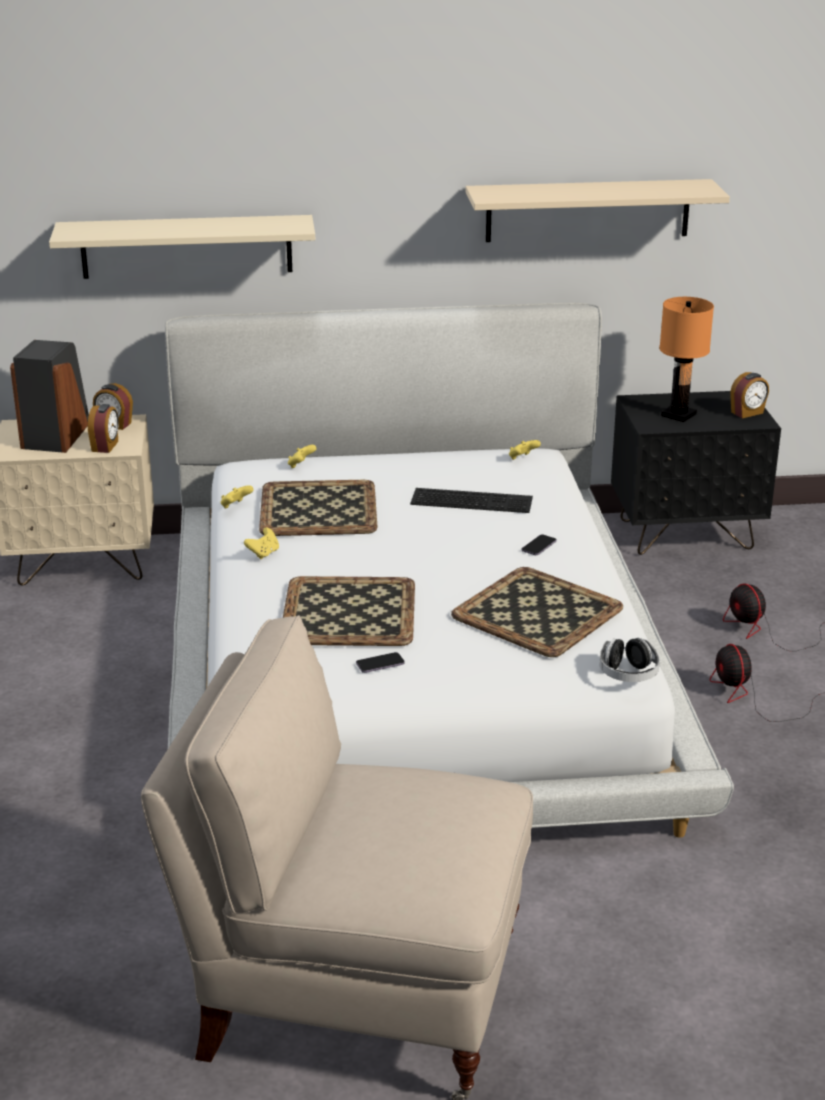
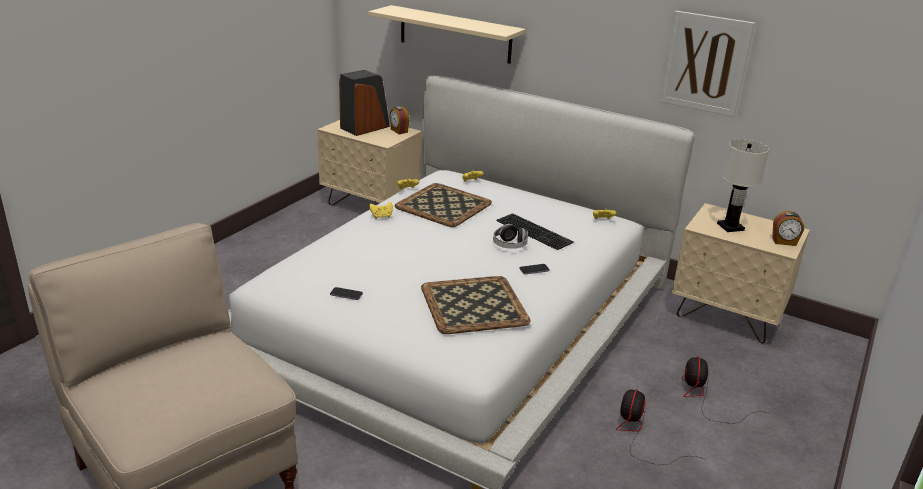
camera: 35 degrees right, 0 degrees up
alarm clock [88,404,119,453] -> none
tray [283,576,415,646] -> none
beige shelf [465,179,730,242] -> picture [660,11,755,117]
headphones [599,638,660,682] -> headphones moved to [493,224,528,249]
black nightstand [611,391,781,555] -> beige nightstand [672,203,810,344]
orange table lamp [659,297,714,422] -> white table lamp [717,139,769,232]

